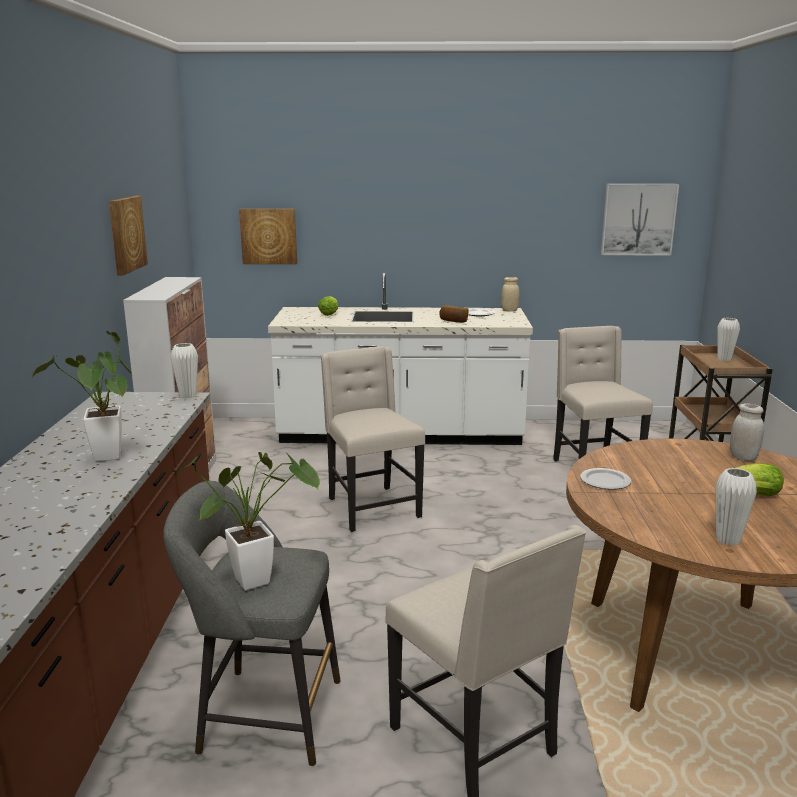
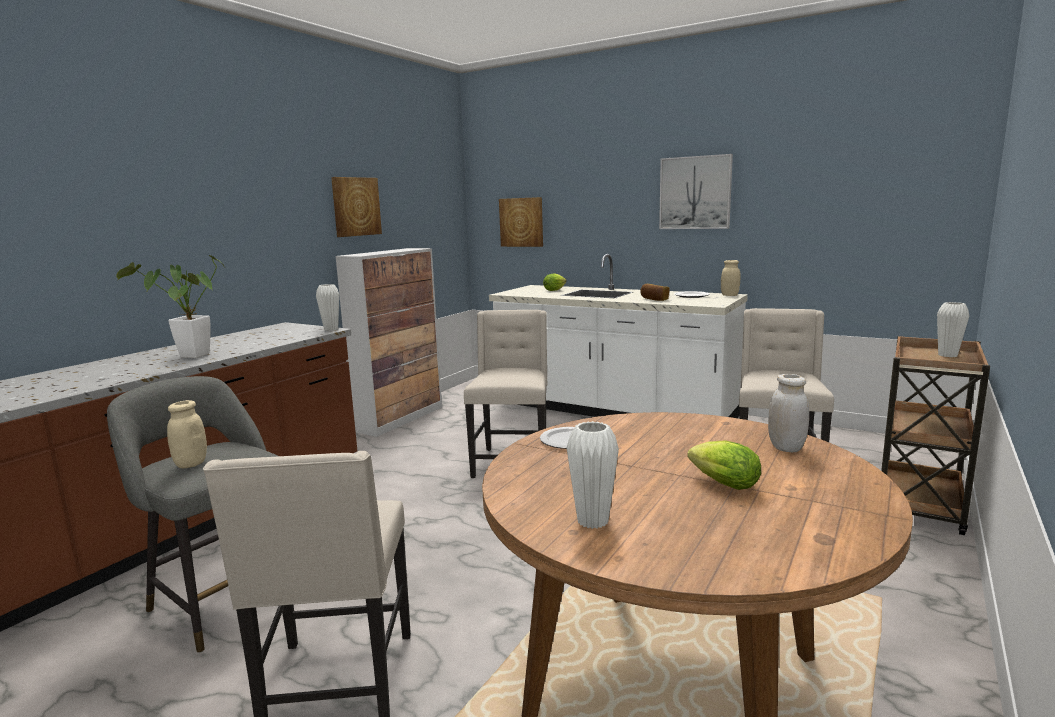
camera: 30 degrees right, 5 degrees down
potted plant [177,452,320,590] -> beige jar [167,400,207,468]
picture [601,184,679,256] -> picture moved to [659,154,733,229]

